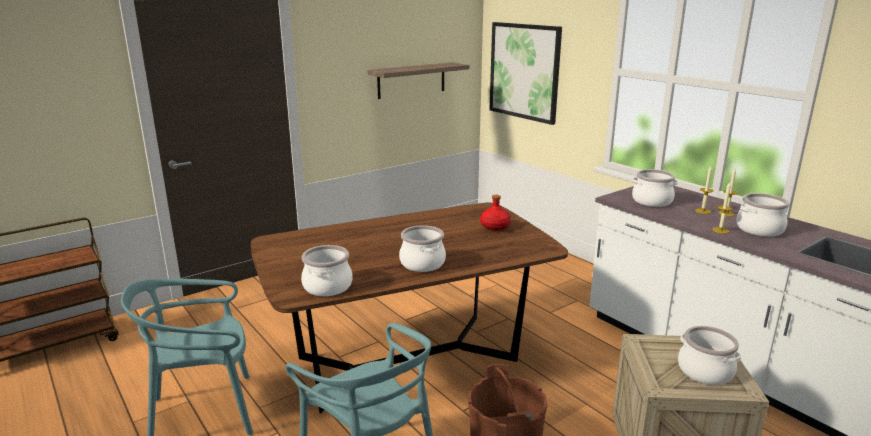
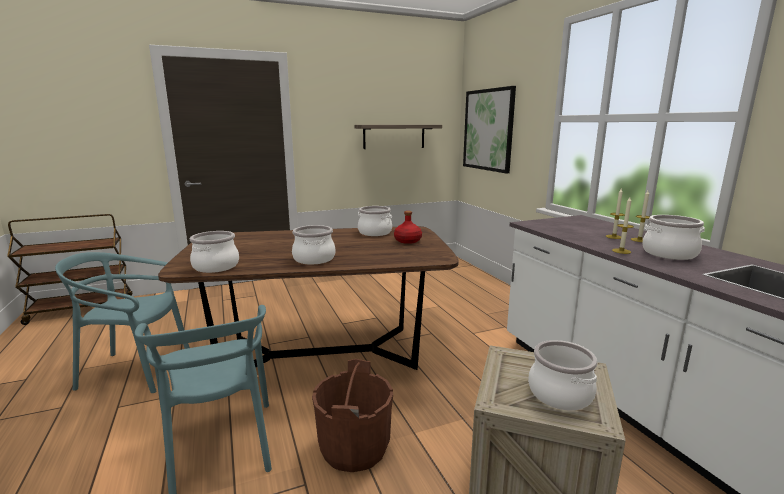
camera: 15 degrees right, 5 degrees down
cooking pot [632,169,678,207] -> cooking pot moved to [358,206,392,236]

